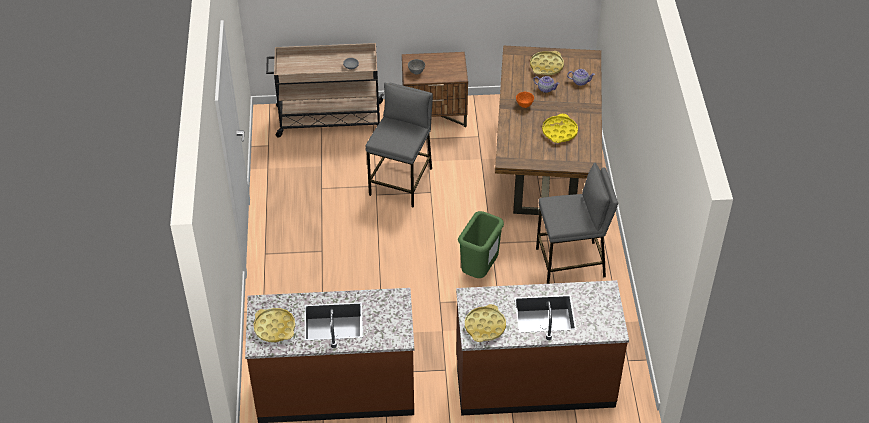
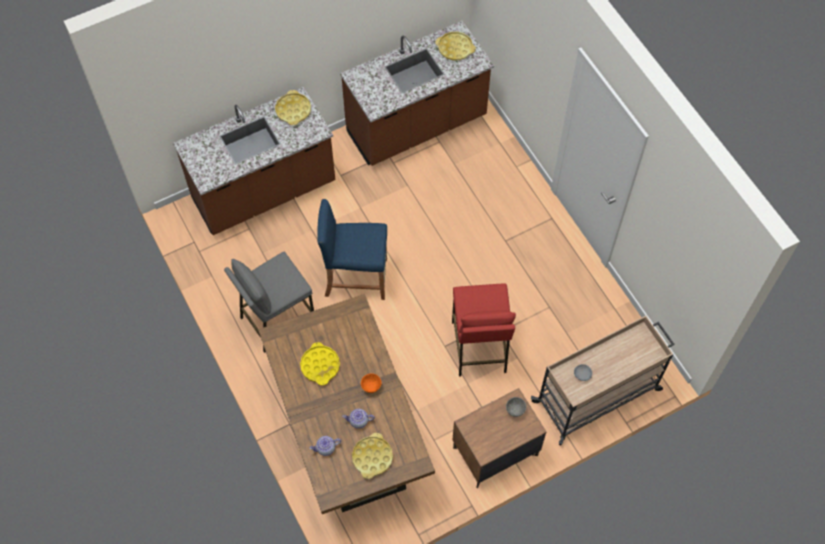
camera: 155 degrees right, 15 degrees up
grey stool [365,82,433,207] -> red stool [452,283,516,376]
green trash can [458,211,504,278] -> blue stool [317,199,387,300]

